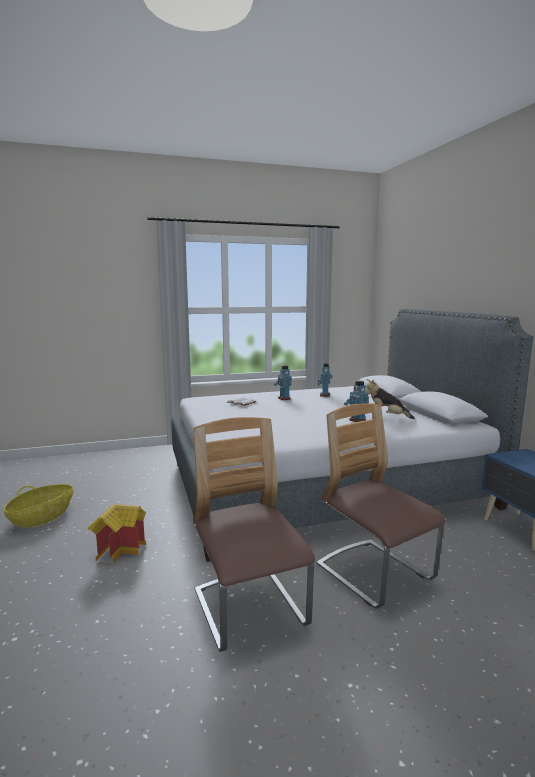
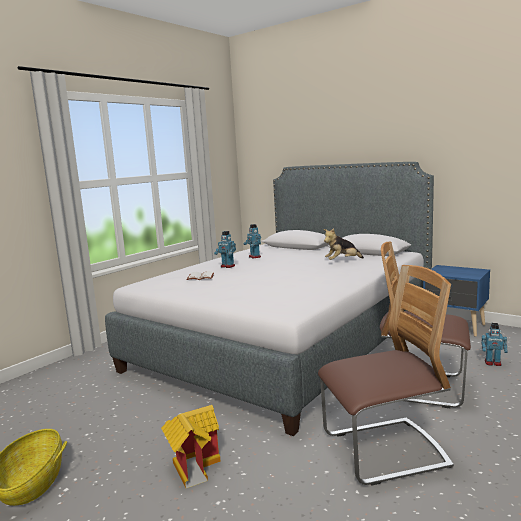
camera: 35 degrees left, 0 degrees up
chair [193,417,315,652] -> chair turned 135 degrees clockwise [318,265,454,485]
toy robot [344,381,369,422] -> toy robot moved to [481,323,508,366]

